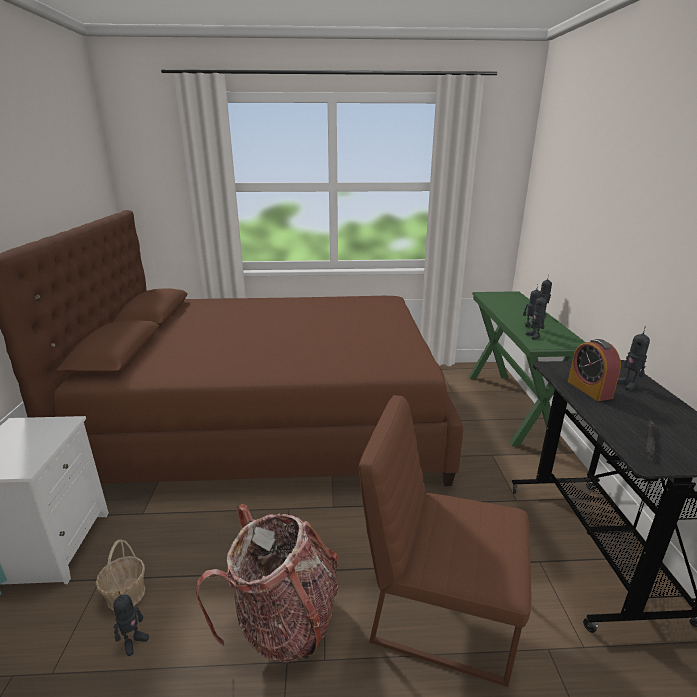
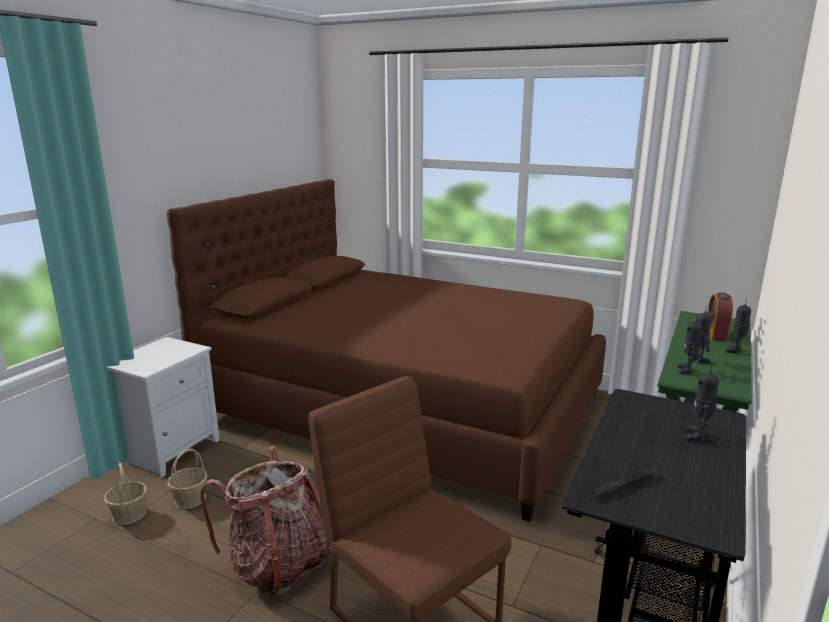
camera: 30 degrees right, 5 degrees down
toy robot [113,591,149,656] -> none
alarm clock [568,339,621,401] -> alarm clock moved to [707,292,733,341]
none -> basket [104,463,147,525]

